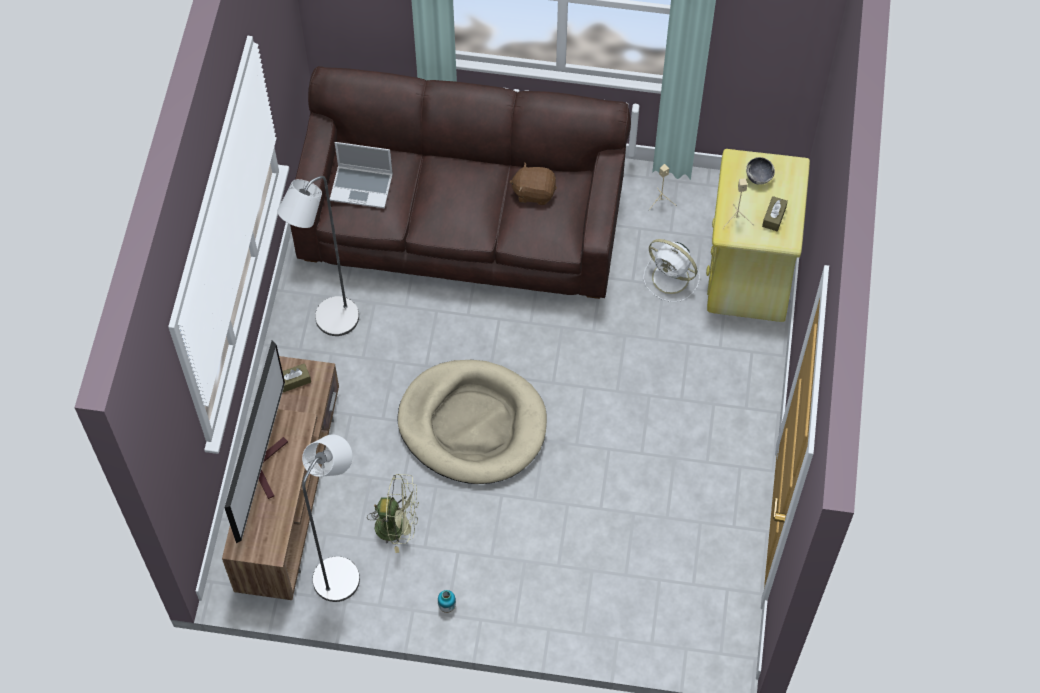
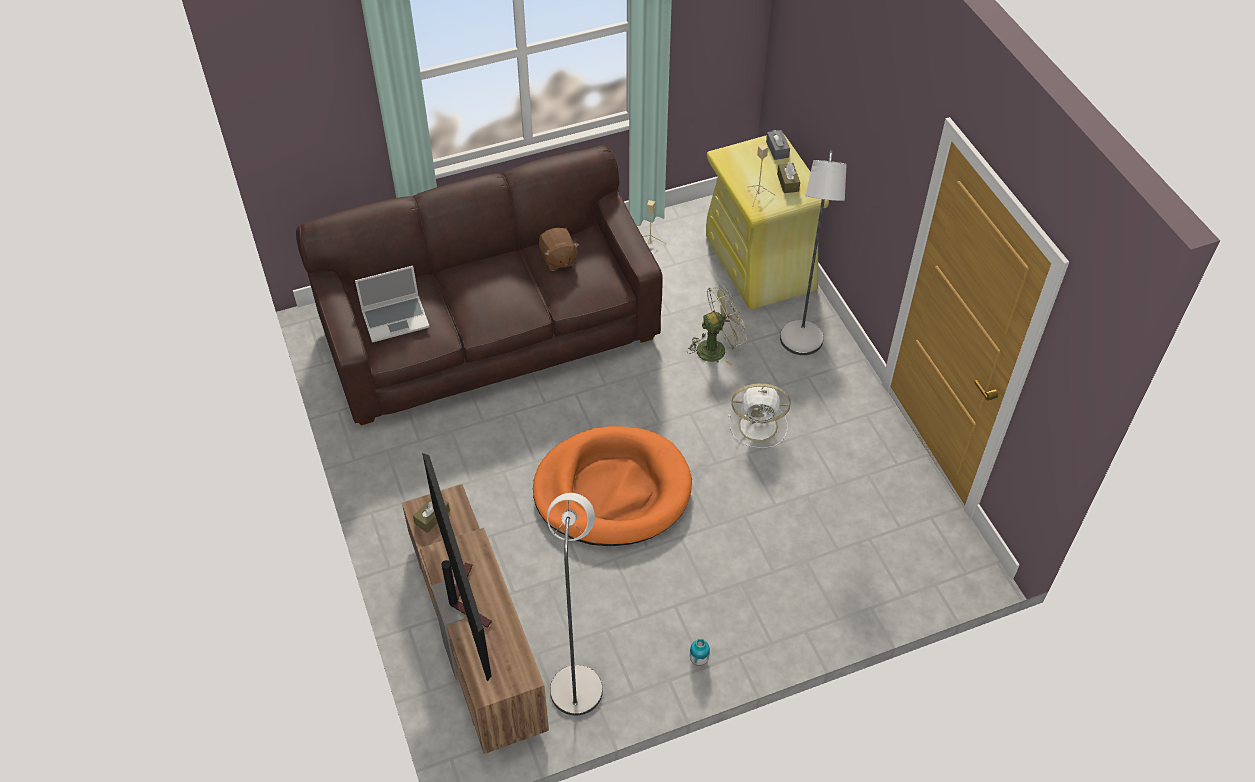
camera: 30 degrees left, 10 degrees down
grey floor lamp [277,176,359,336] -> grey floor lamp moved to [780,150,847,355]
green fan [367,474,419,553] -> green fan moved to [687,285,747,366]
beige dog bed [397,360,547,484] -> orange dog bed [533,426,692,546]
brown plush toy [509,163,557,205] -> brown plush toy turned 90 degrees counterclockwise [539,228,580,271]
white fan [643,239,700,302] -> white fan moved to [728,383,791,448]
bowl [746,157,775,185] -> none
none -> grey tissue box [766,130,790,160]

